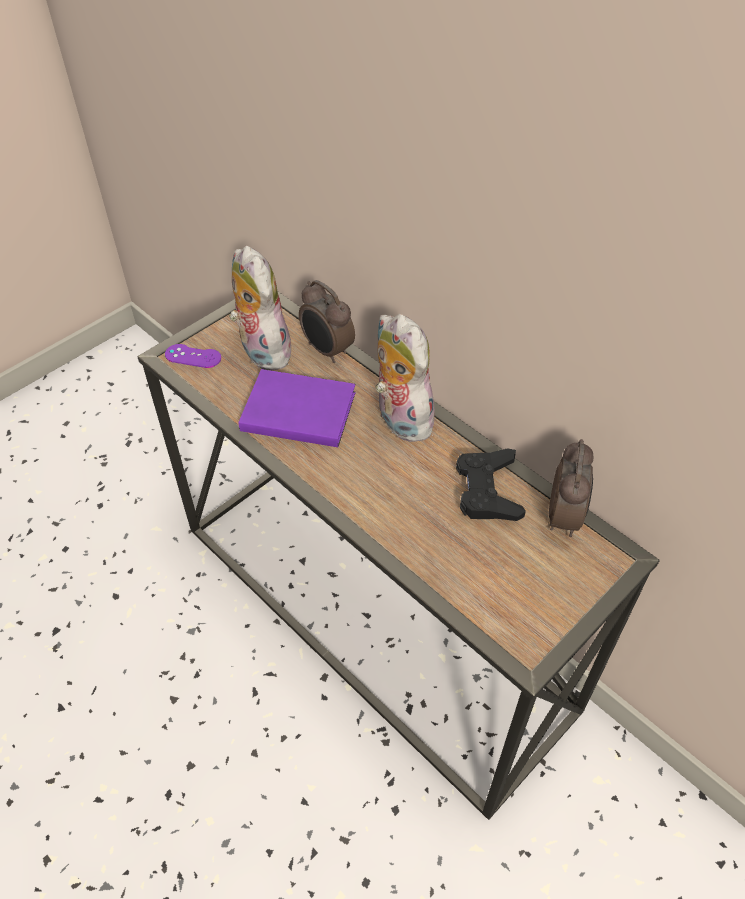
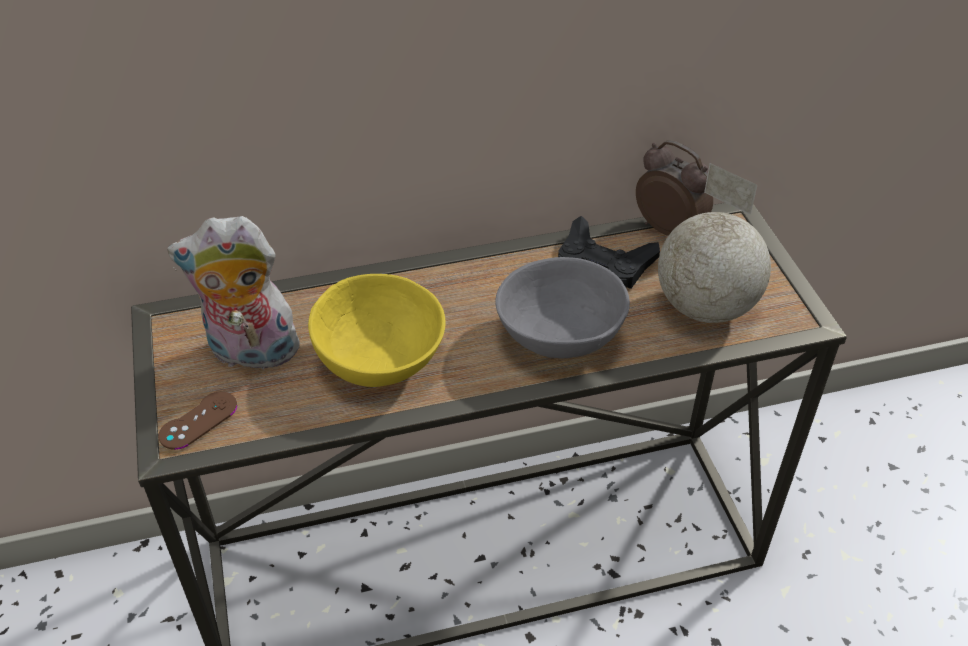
camera: 60 degrees left, 5 degrees down
purple game controller [165,344,221,368] -> brown game controller [159,391,237,450]
purple book [238,369,356,447] -> yellow bowl [308,274,445,387]
alarm clock [299,280,355,363] -> none
plush toy [375,314,439,442] -> none
none -> grey bowl [495,257,630,359]
none -> globe [658,163,771,323]

